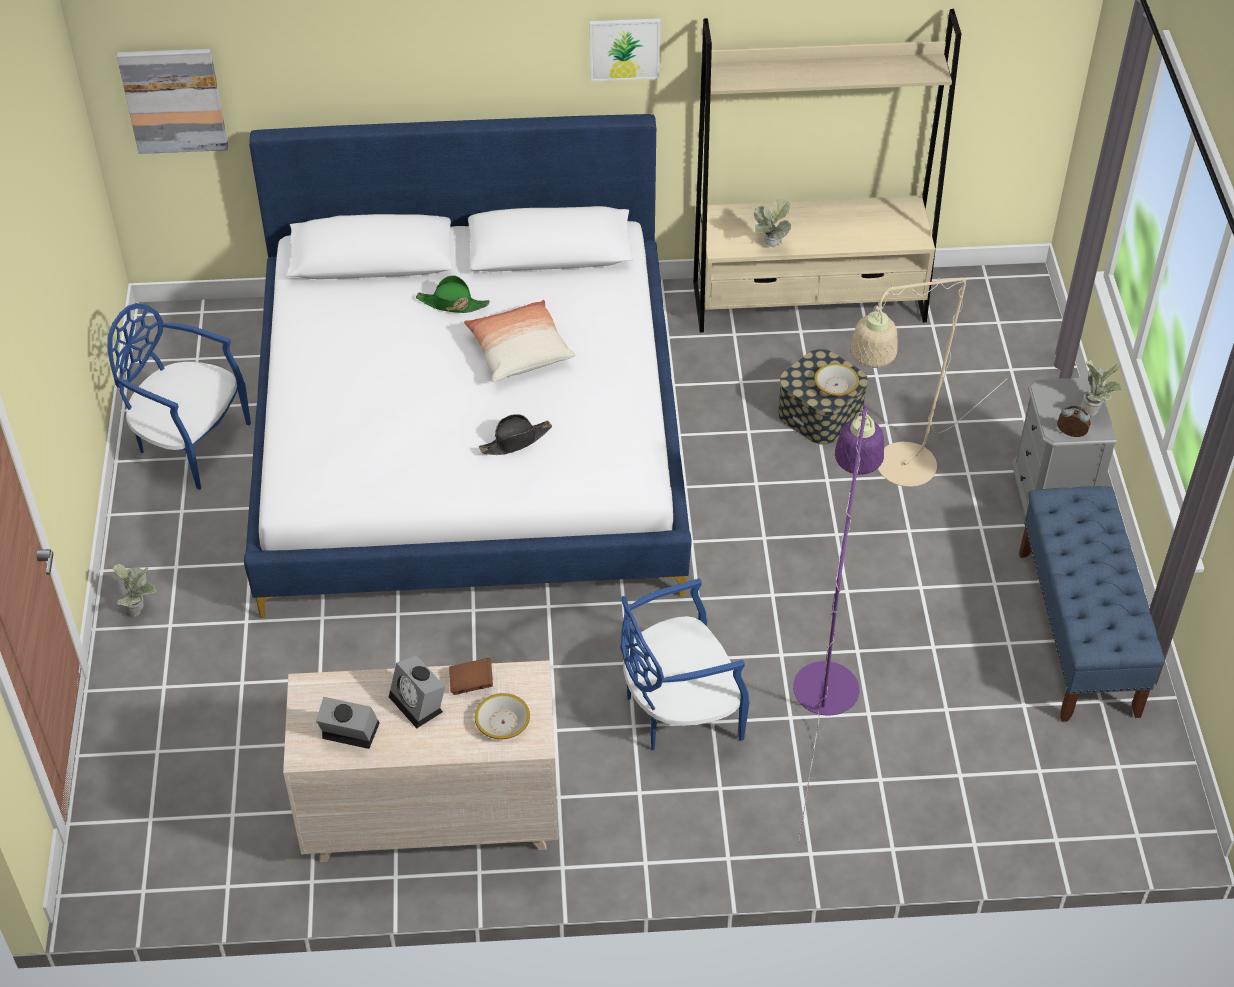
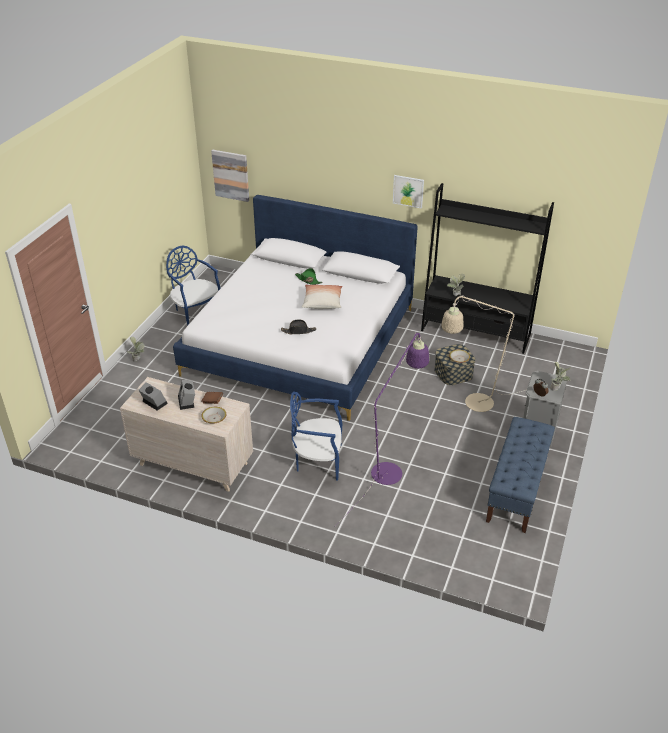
camera: 25 degrees right, 10 degrees down
beige bookcase [693,9,961,332] -> black bookcase [421,183,554,354]

